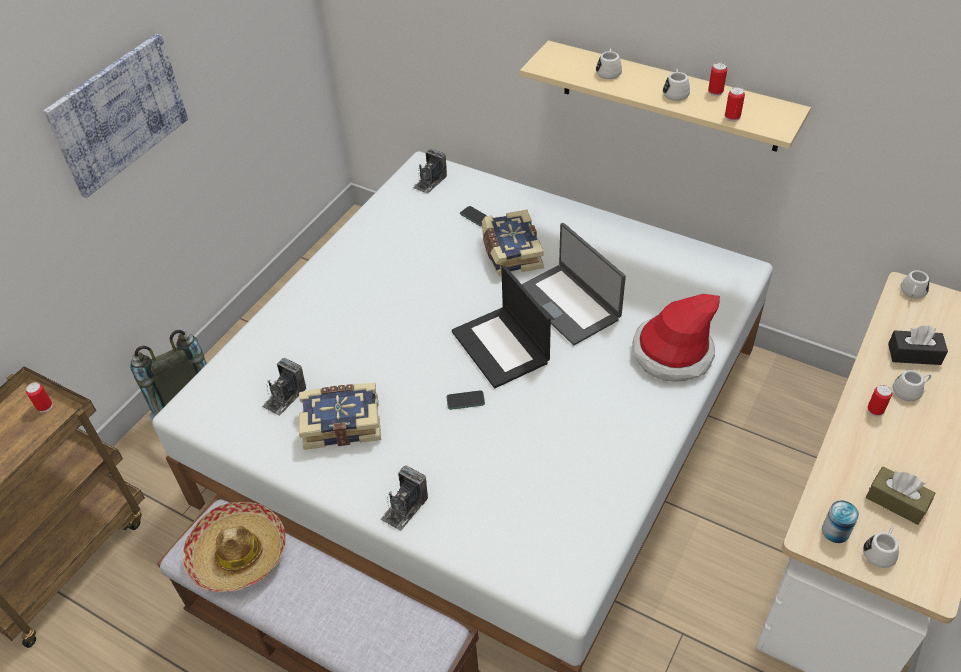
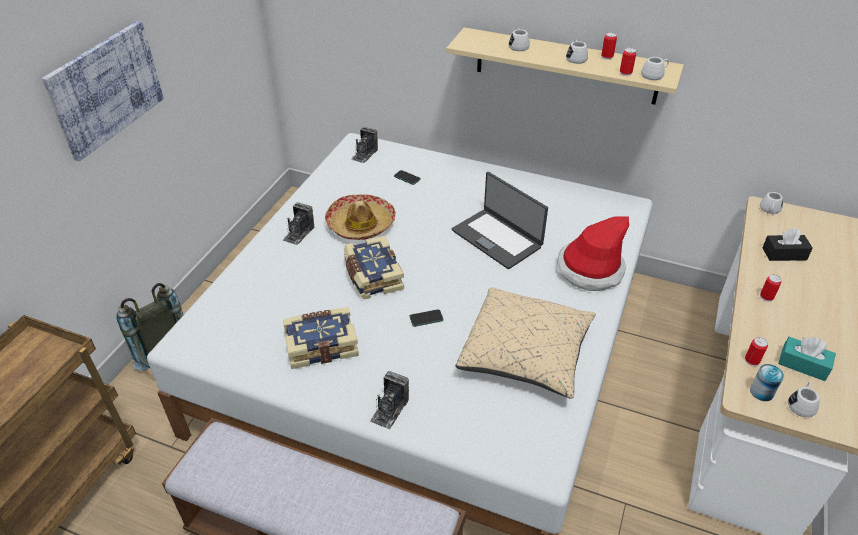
camera: 10 degrees left, 5 degrees down
can [26,382,52,413] -> can moved to [745,337,768,366]
hat [183,502,286,592] -> hat moved to [325,194,396,240]
camera [262,358,306,416] -> camera moved to [282,202,314,245]
laptop [452,265,551,389] -> none
book [482,210,544,276] -> book moved to [343,236,404,299]
brown tissue box [866,466,935,525] -> turquoise tissue box [778,337,836,381]
white mug [892,370,931,401] -> white mug moved to [641,57,669,80]
none -> beige pillow [455,287,596,398]

